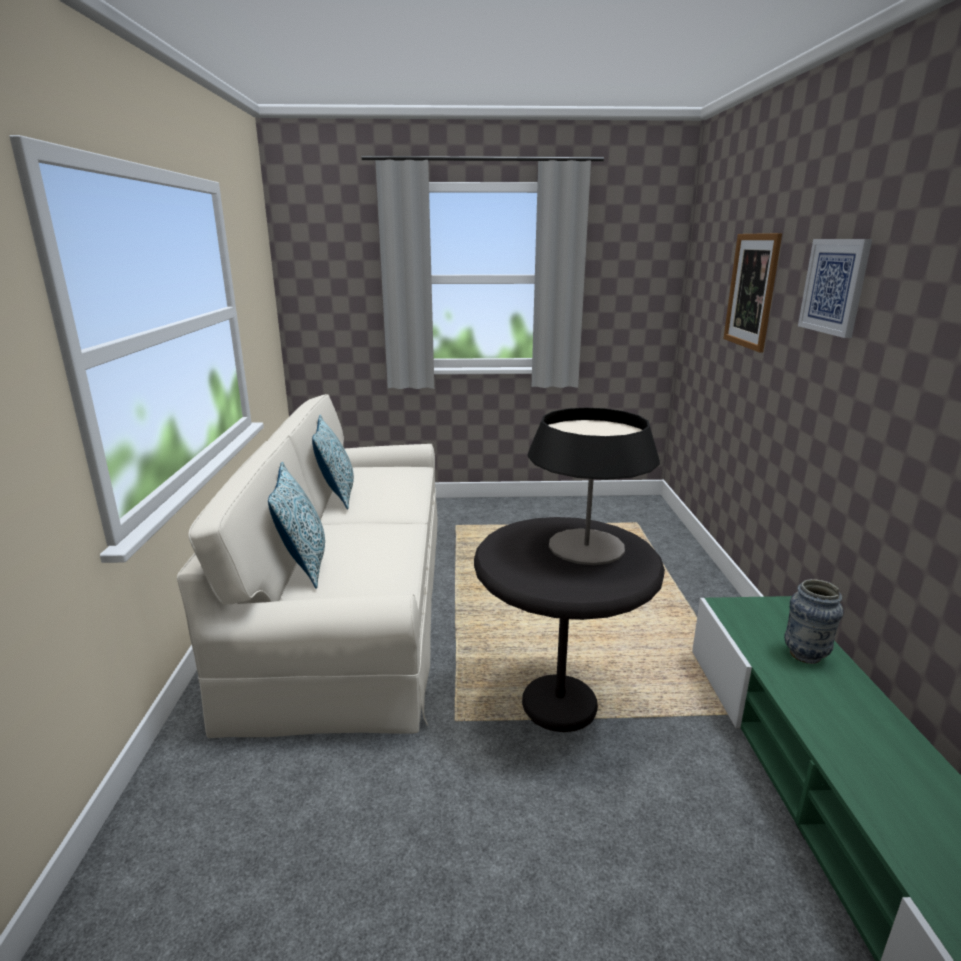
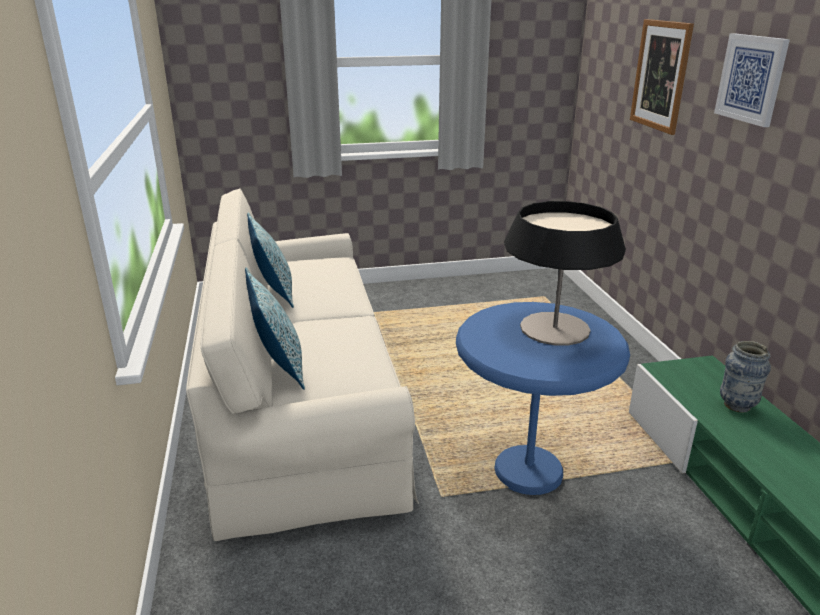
camera: 10 degrees left, 5 degrees up
black side table [474,517,665,732] -> blue side table [456,302,630,495]

